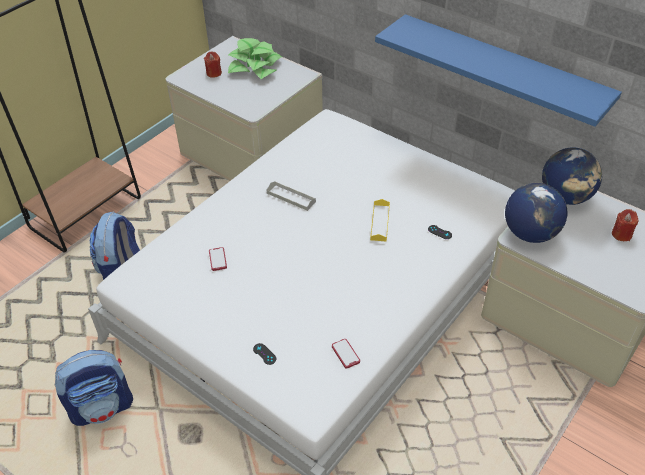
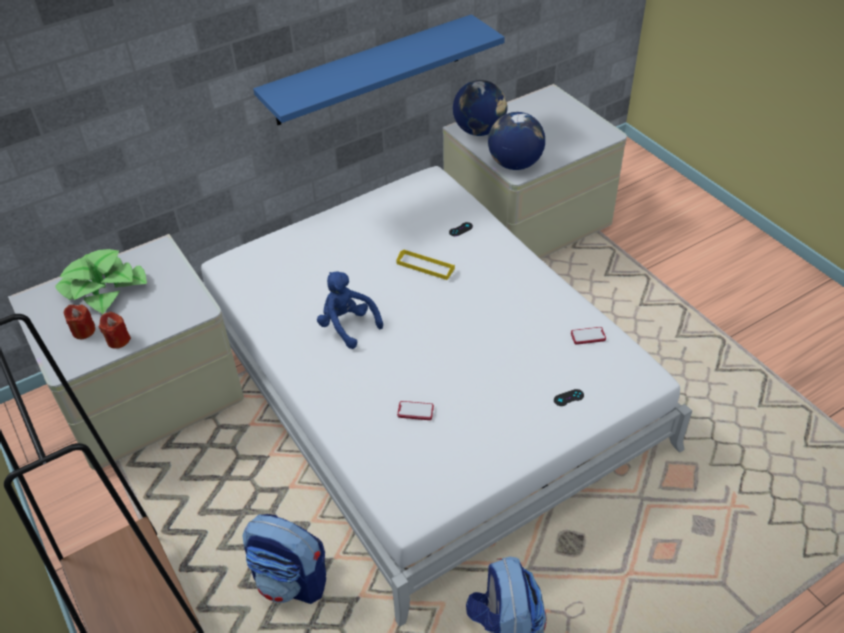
camera: 70 degrees left, 0 degrees up
grey tray [267,181,316,211] -> blue plush toy [317,271,383,349]
red candle [612,209,639,241] -> red candle moved to [99,312,131,349]

